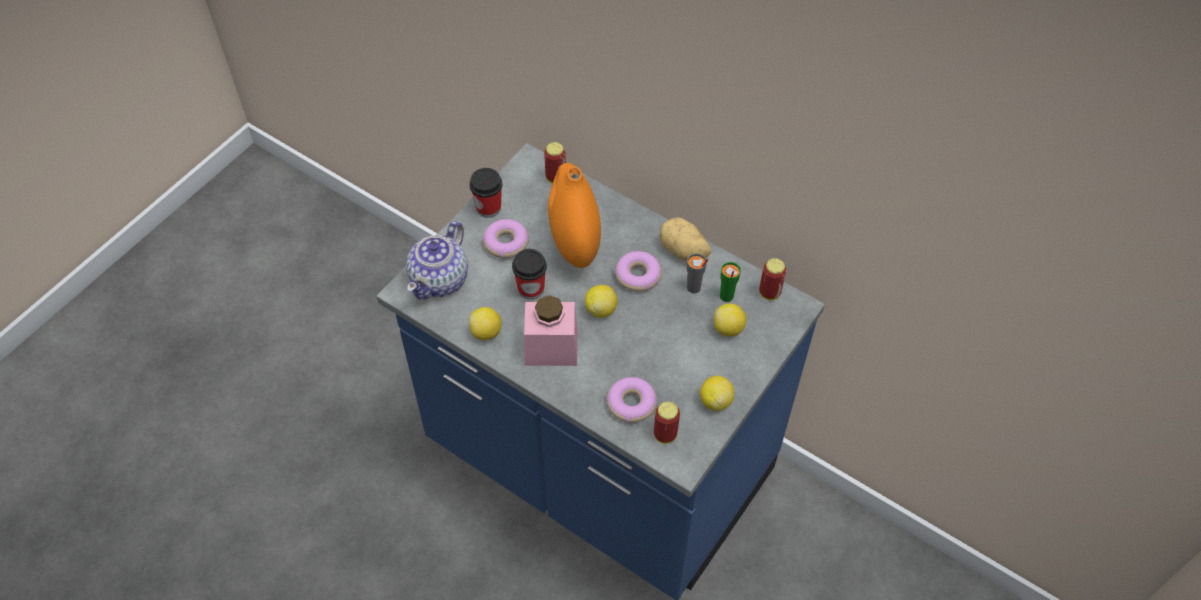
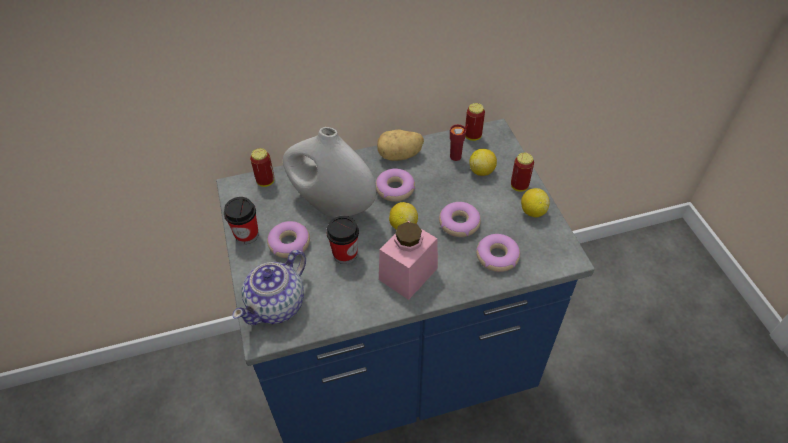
camera: 50 degrees left, 5 degrees down
teapot [406,221,468,300] -> teapot turned 60 degrees clockwise [233,250,306,325]
lemon [469,307,502,340] -> none
orange vase [548,163,601,268] -> white vase [283,127,376,217]
can [654,401,680,444] -> can moved to [511,152,534,192]
grey cup [687,253,708,293] -> none
green cup [720,262,741,302] -> red cup [450,124,468,161]
none -> donut [439,202,481,237]

